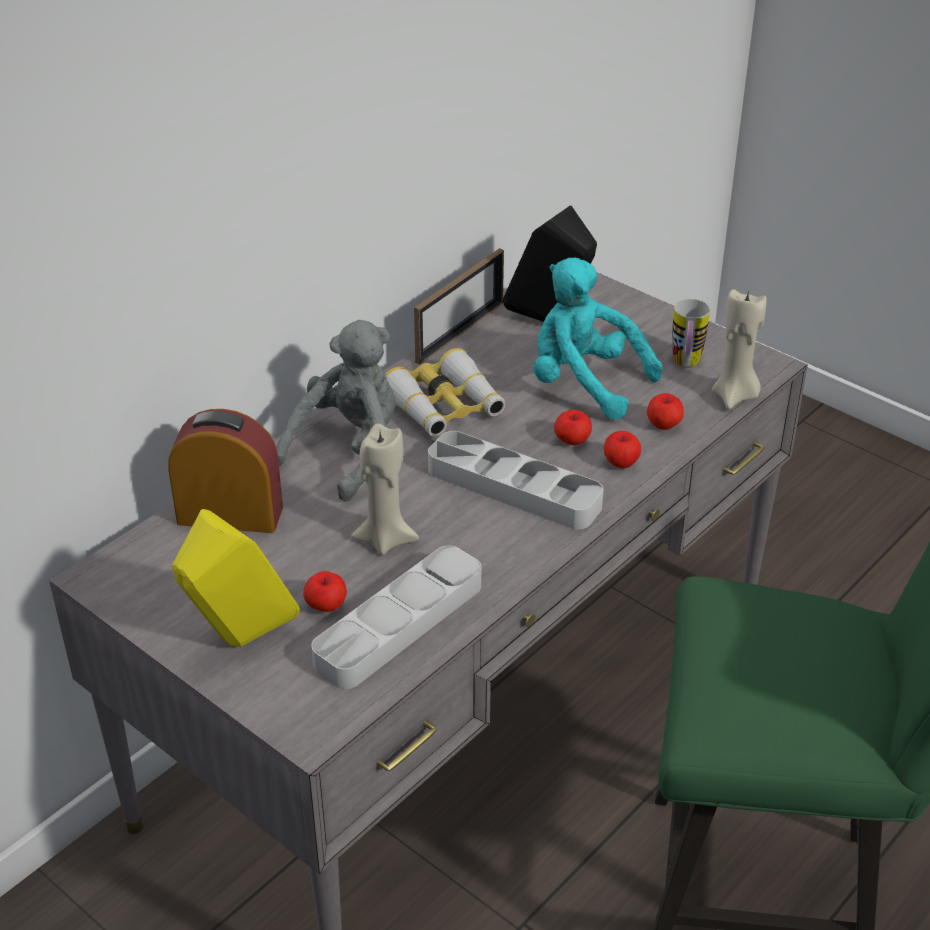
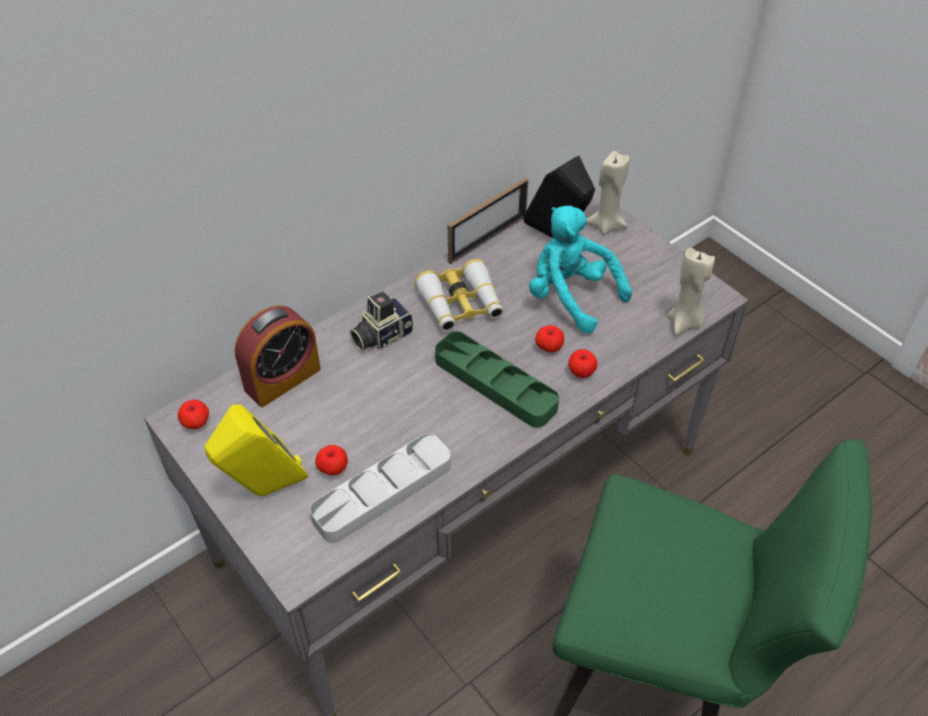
camera: 10 degrees right, 10 degrees up
alarm clock [168,409,283,533] -> alarm clock turned 120 degrees clockwise [235,305,321,407]
grey plush toy [276,320,396,502] -> camera [350,292,413,350]
beige candle [351,424,419,555] -> beige candle moved to [586,151,630,235]
grey tray [428,431,604,529] -> green tray [435,331,559,428]
apple [647,393,684,430] -> apple moved to [178,400,209,429]
mug [672,299,710,367] -> none

